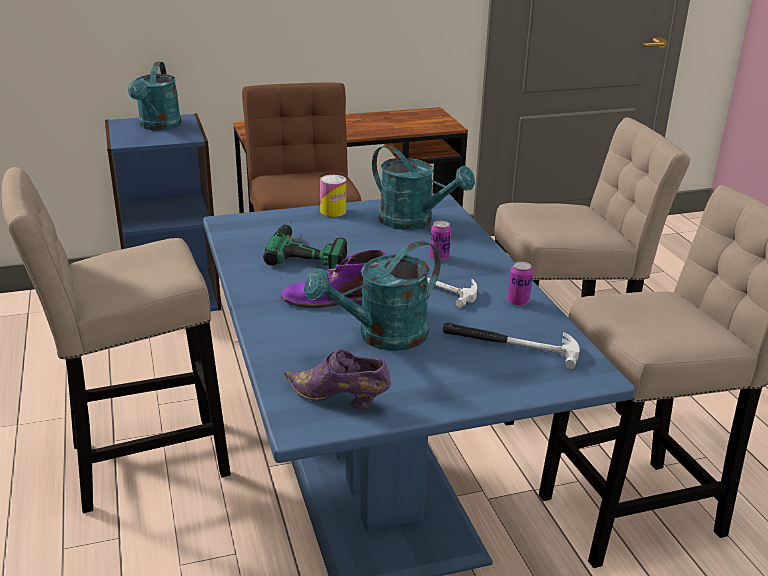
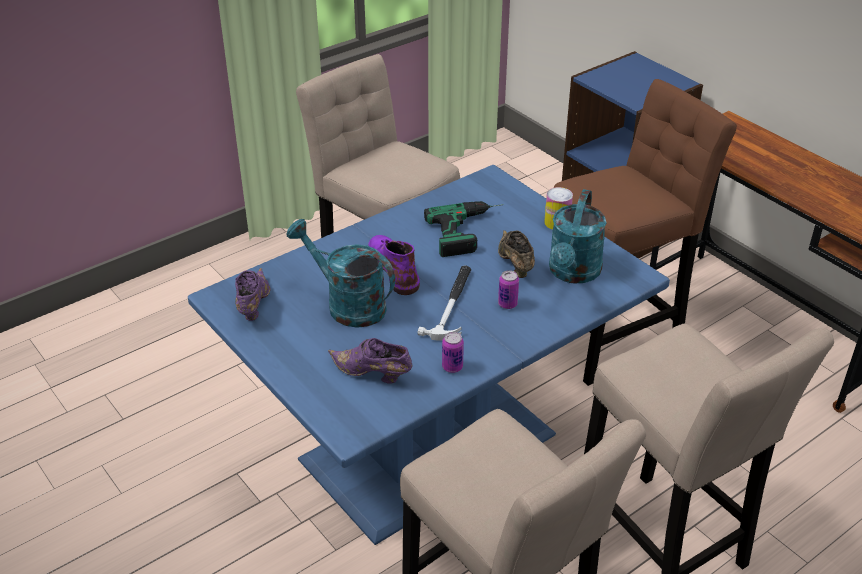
camera: 70 degrees right, 10 degrees up
turquoise watering can [128,62,181,131] -> none
hammer [443,322,580,369] -> purple shoe [328,338,413,384]
none -> brown shoe [498,230,535,278]

